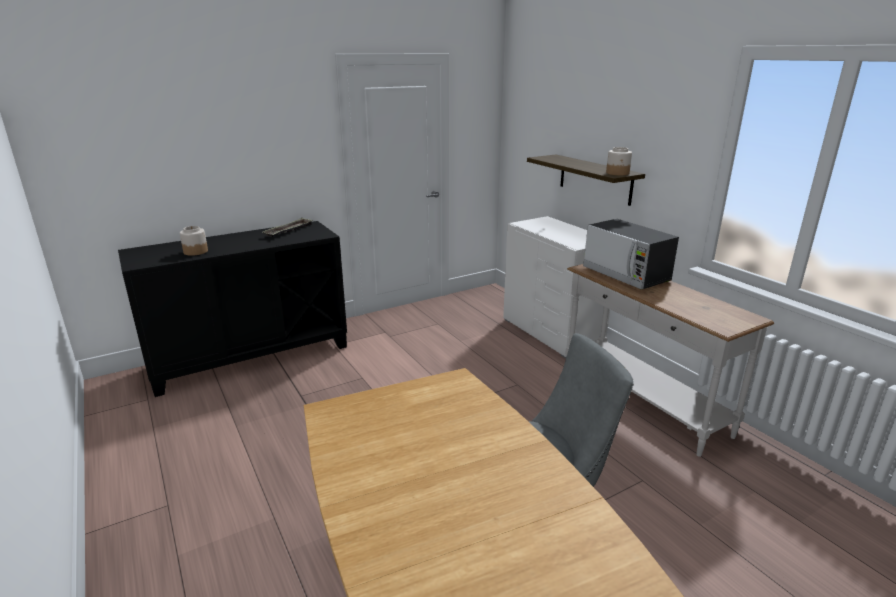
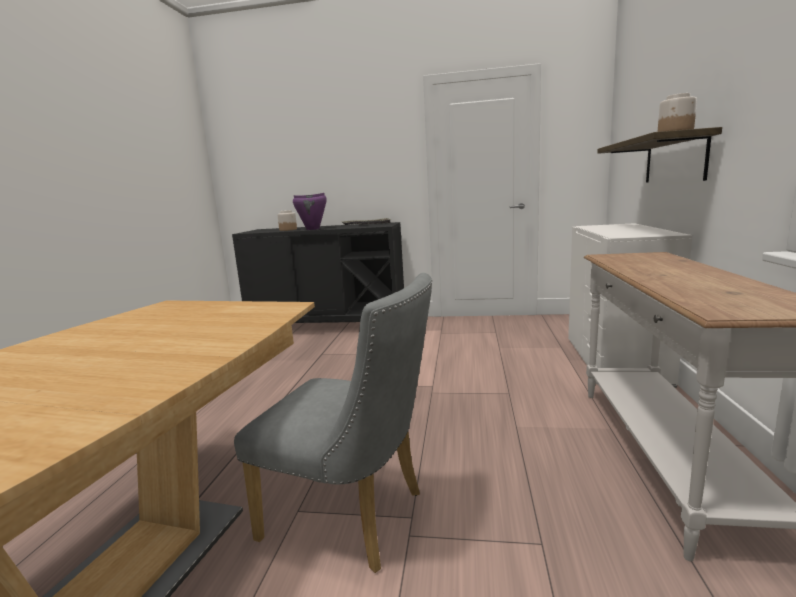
camera: 40 degrees right, 10 degrees down
microwave [583,219,679,290] -> none
none -> purple cooking pot [293,193,327,230]

